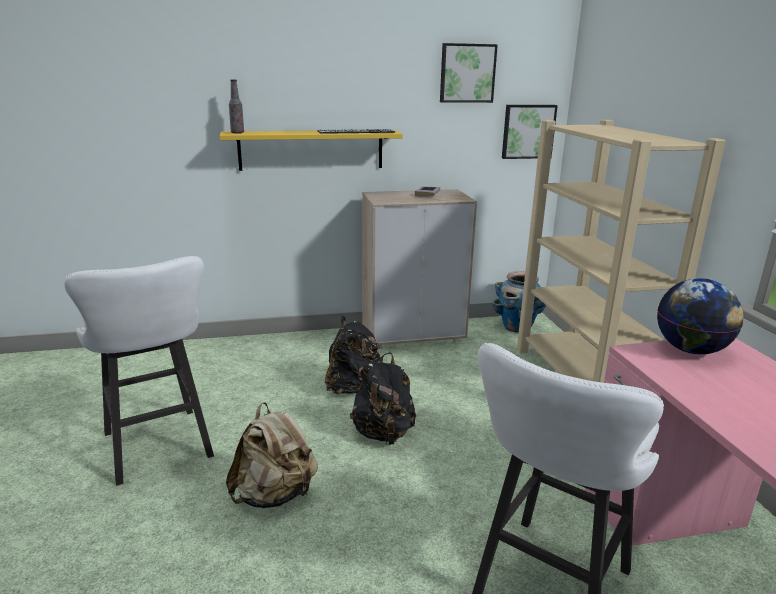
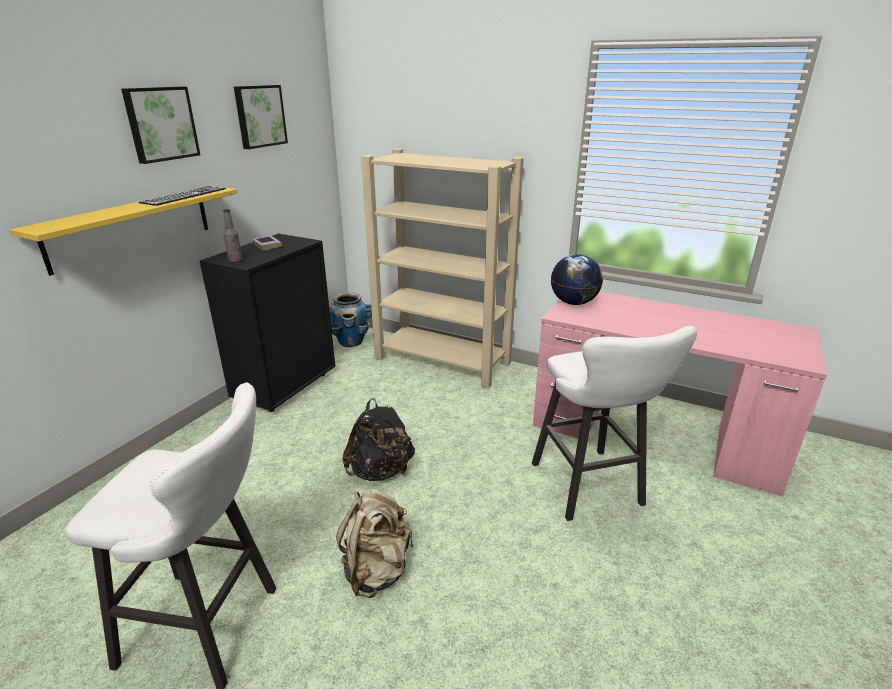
camera: 50 degrees left, 5 degrees up
bottle [229,80,244,134] -> bottle moved to [223,209,242,263]
black backpack [325,316,381,394] -> none
beige cabinet [362,189,477,349] -> black cabinet [200,234,335,412]
picture [502,105,558,159] -> picture moved to [121,87,200,164]

